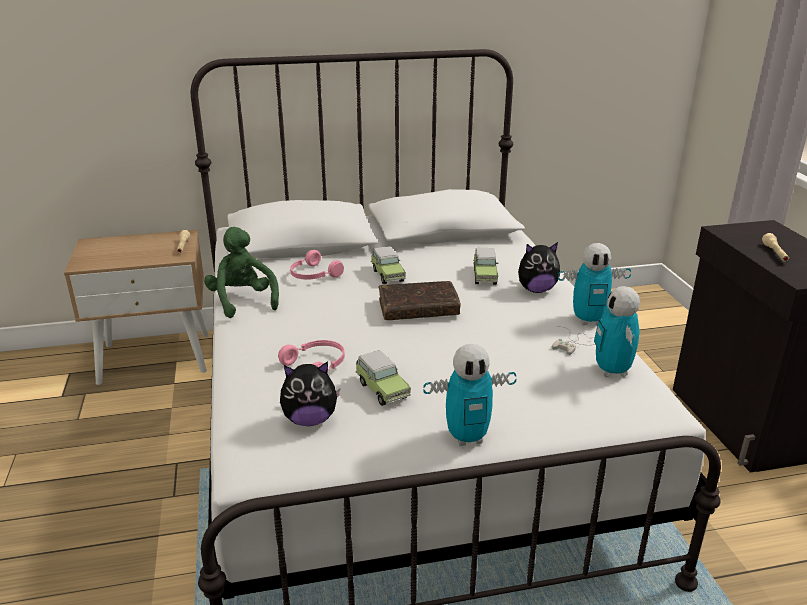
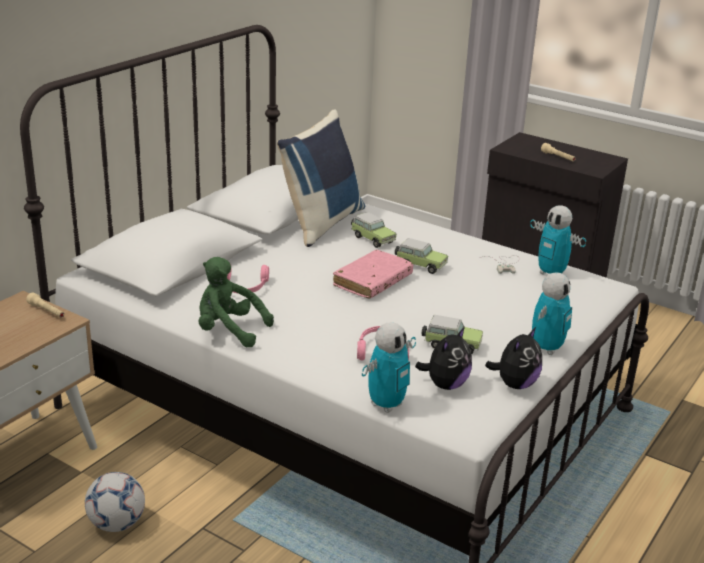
camera: 45 degrees left, 0 degrees up
toy car [371,246,406,284] -> toy car moved to [395,238,448,274]
brown book [378,281,461,320] -> pink book [333,250,413,298]
plush toy [518,242,560,293] -> plush toy moved to [485,327,542,389]
toy robot [558,243,631,325] -> toy robot moved to [362,322,416,413]
none -> football [85,472,145,532]
none -> blue pillow [277,109,365,247]

